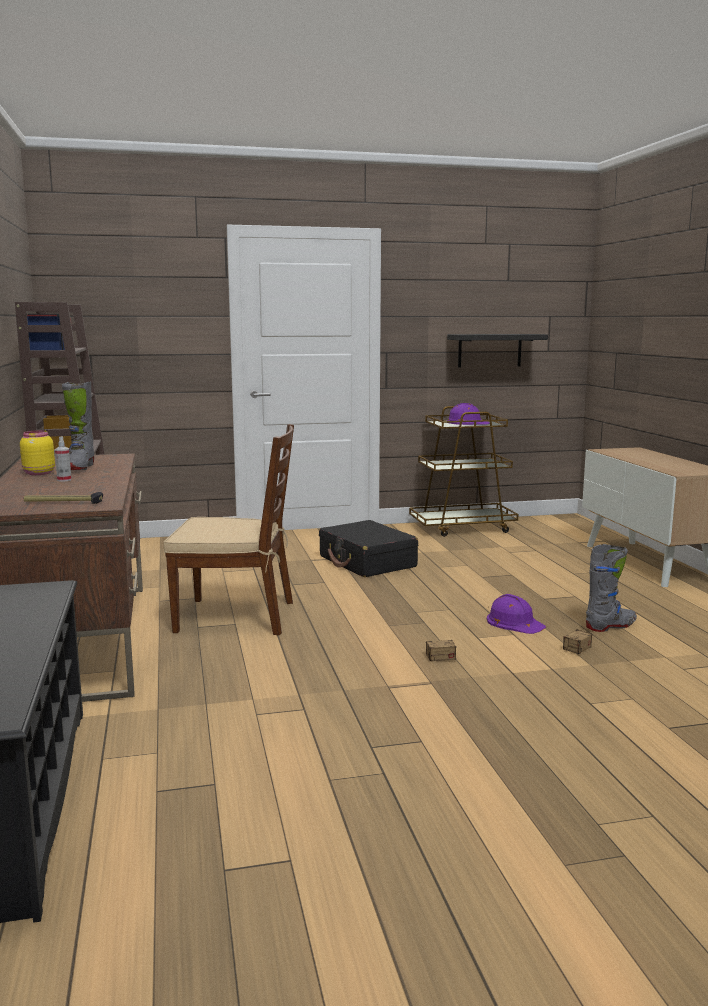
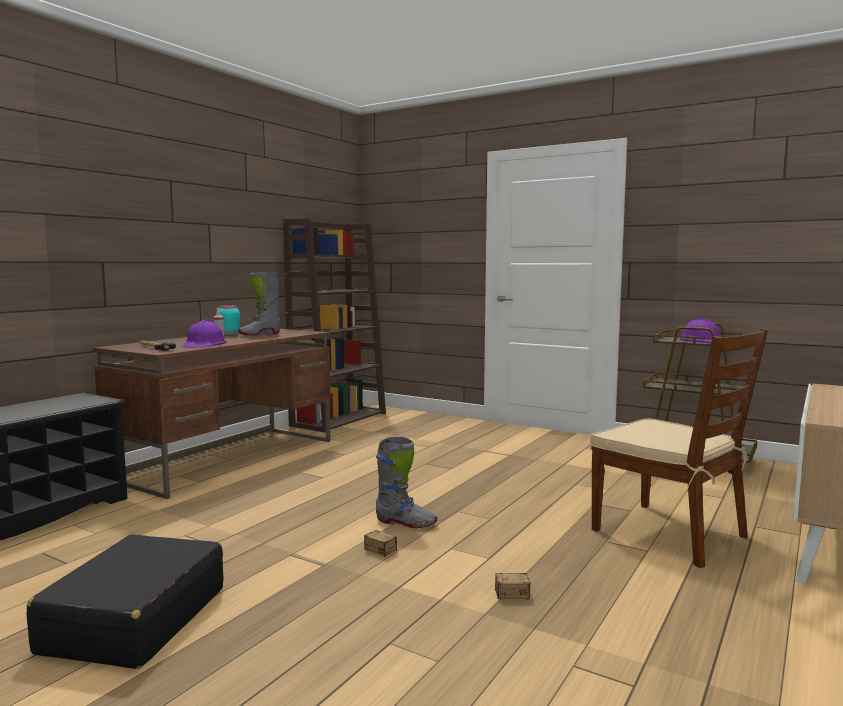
camera: 45 degrees right, 5 degrees down
yellow jar [20,430,55,475] -> turquoise jar [219,305,240,336]
brown chair [163,424,294,636] -> brown chair moved to [590,329,768,568]
black suitcase [319,520,418,577] -> black suitcase moved to [27,534,223,669]
black shelf [447,334,548,367] -> none
purple hard hat [487,594,546,634] -> purple hard hat moved to [183,320,227,348]
grey boot [586,544,637,632] -> grey boot moved to [376,436,437,528]

